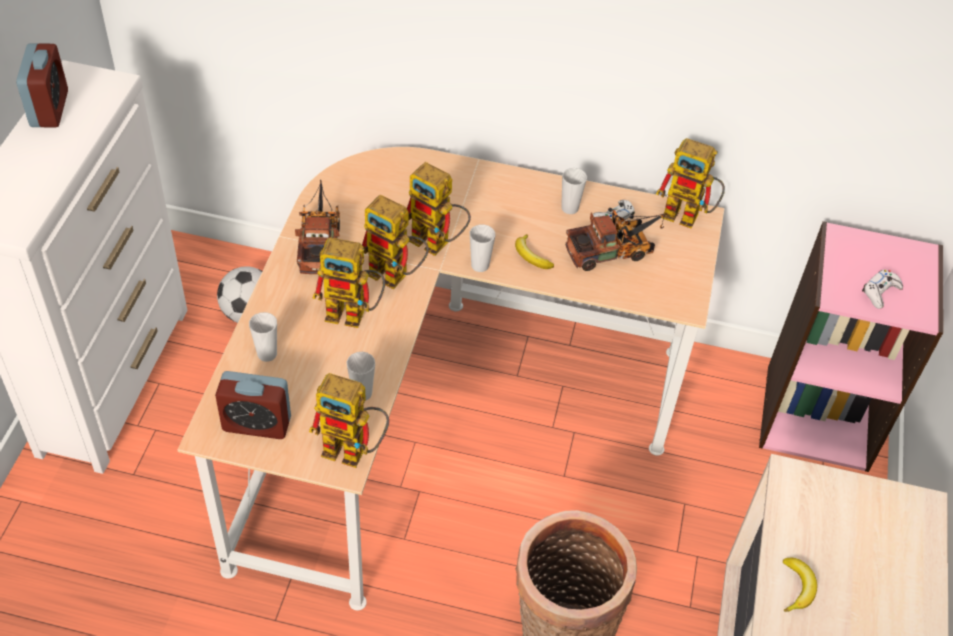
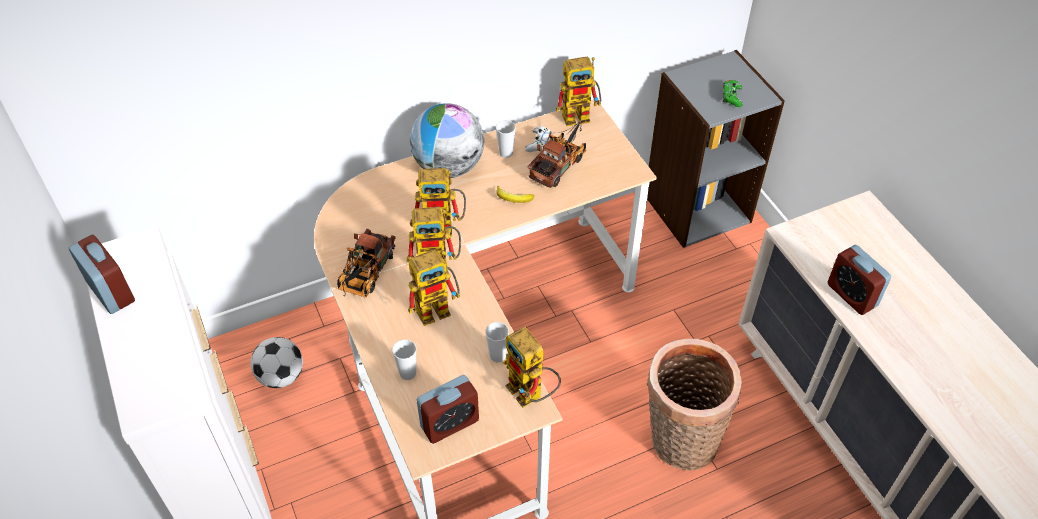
camera: 35 degrees left, 0 degrees up
toy truck [295,180,340,274] -> toy truck turned 120 degrees counterclockwise [337,229,396,297]
toy robot [309,373,389,468] -> toy robot turned 75 degrees clockwise [504,327,561,408]
cup [470,225,496,272] -> none
pink bookcase [759,221,943,472] -> grey bookcase [647,50,785,248]
banana [783,558,817,612] -> alarm clock [828,245,891,315]
white game controller [862,270,903,309] -> green game controller [723,80,743,107]
none -> globe [410,103,484,178]

